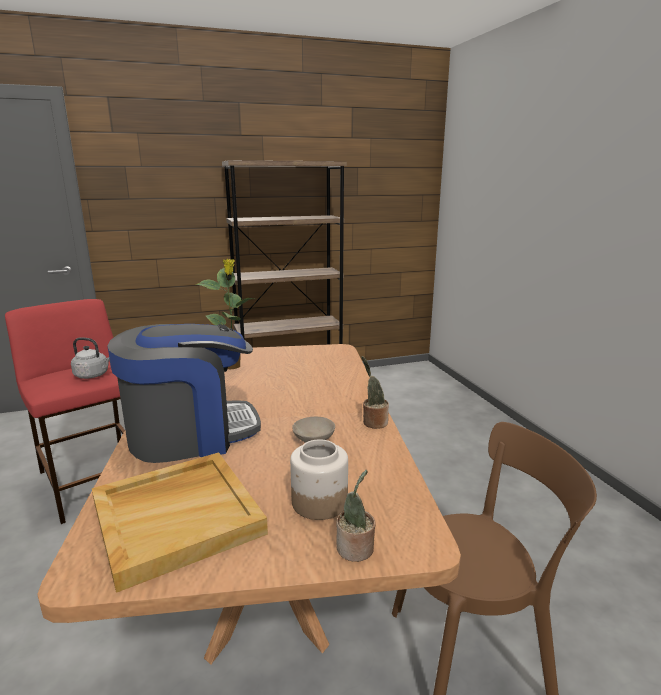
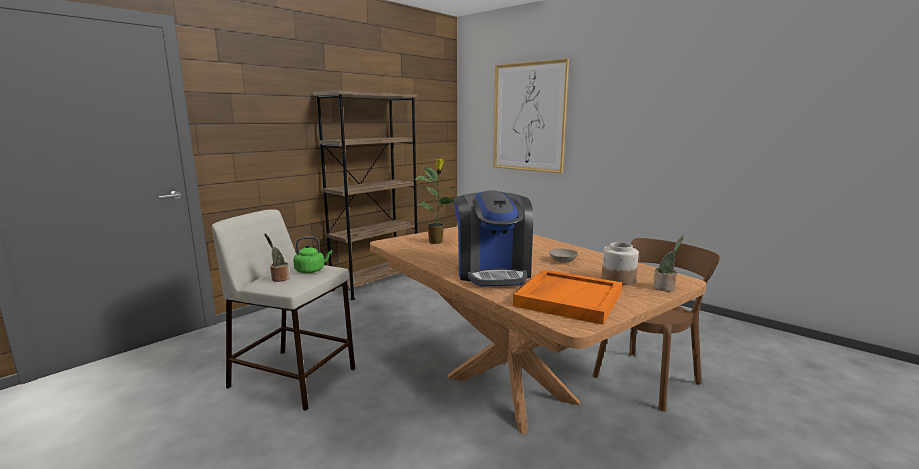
camera: 30 degrees left, 5 degrees down
red stool [5,299,125,524] -> beige stool [212,209,355,411]
grey kettle [71,337,110,379] -> green kettle [293,236,332,273]
beige tray [92,452,268,593] -> orange tray [513,270,622,325]
coffee machine [107,324,261,463] -> coffee machine turned 135 degrees clockwise [454,190,533,286]
potted plant [361,356,389,429] -> potted plant moved to [264,234,290,282]
none -> picture [493,59,569,173]

